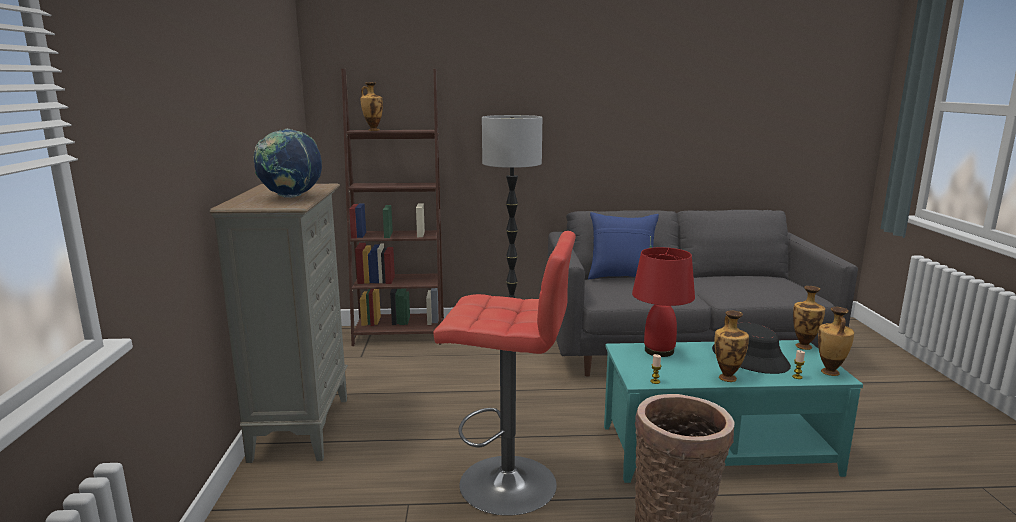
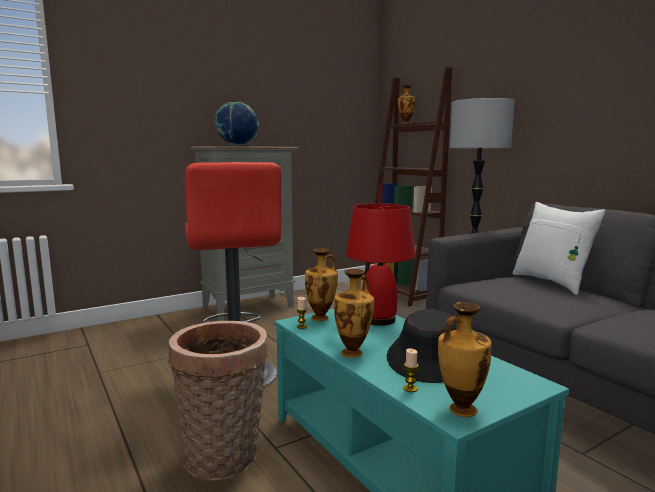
camera: 60 degrees right, 5 degrees down
blue pillow [588,212,659,279] -> white pillow [513,202,605,295]
vase [793,286,825,350] -> vase moved to [305,248,338,321]

